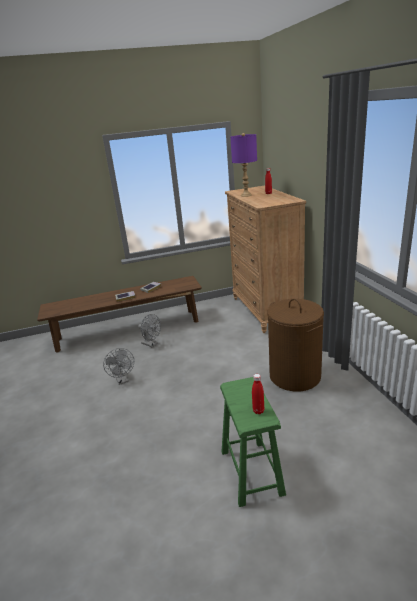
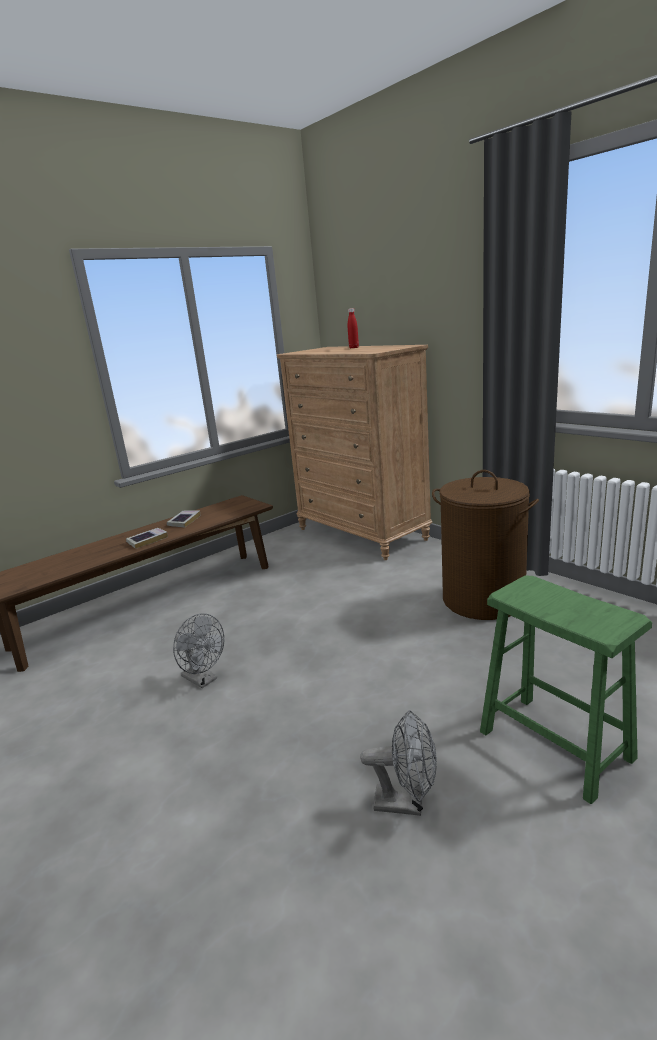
camera: 25 degrees left, 5 degrees down
grey fan [138,314,161,347] -> grey fan moved to [360,710,437,816]
purple table lamp [230,133,257,197] -> none
red bottle [252,374,264,414] -> none

